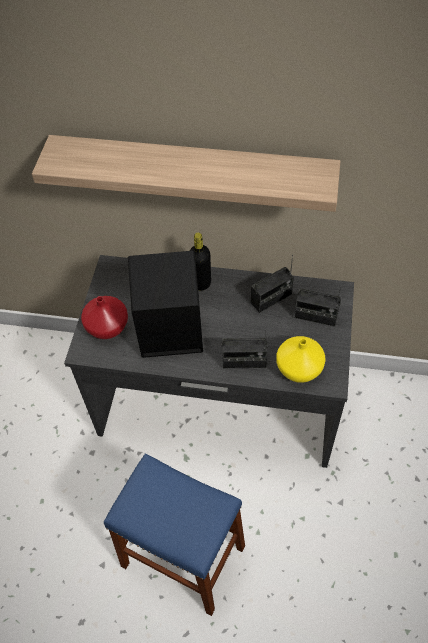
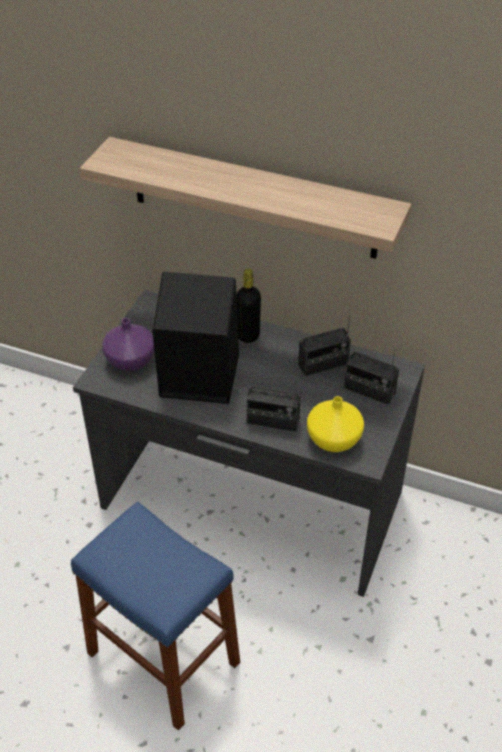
camera: 10 degrees right, 10 degrees down
red vase [81,296,128,339] -> purple vase [102,318,154,371]

